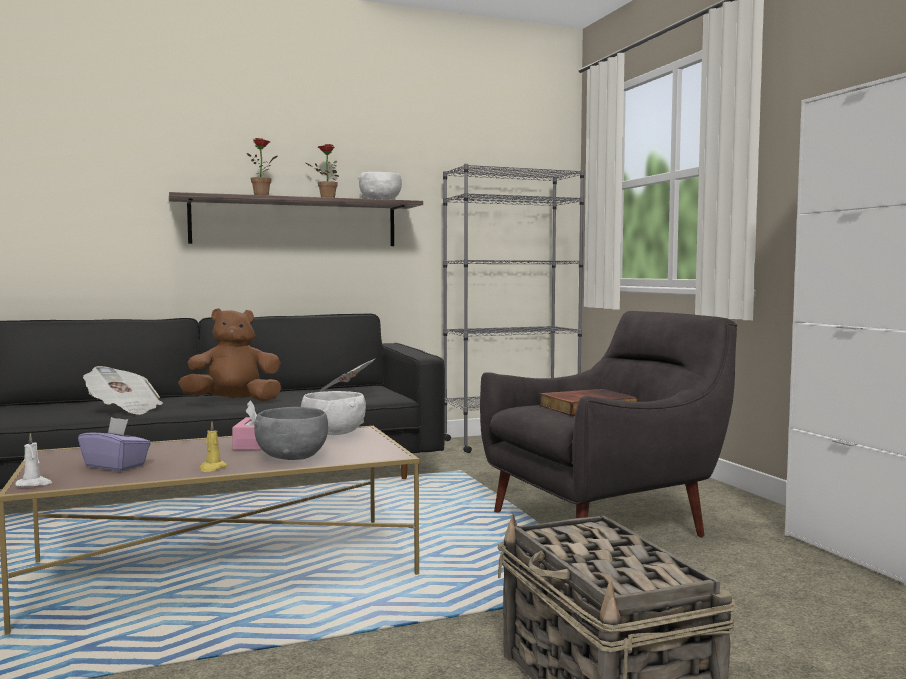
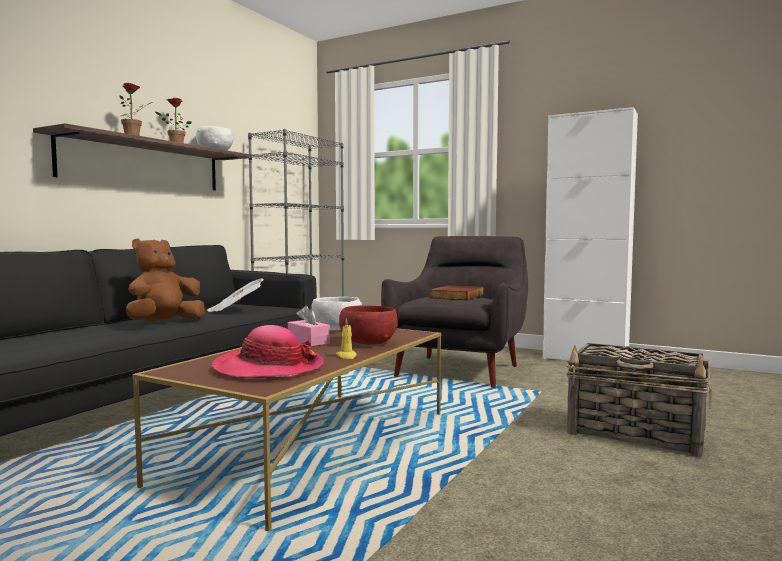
camera: 40 degrees left, 0 degrees up
white candle [15,433,52,487] -> none
purple tissue box [78,417,151,471] -> hat [211,325,324,378]
newspaper [83,366,163,415] -> none
grey bowl [254,407,328,460] -> red bowl [339,305,397,345]

